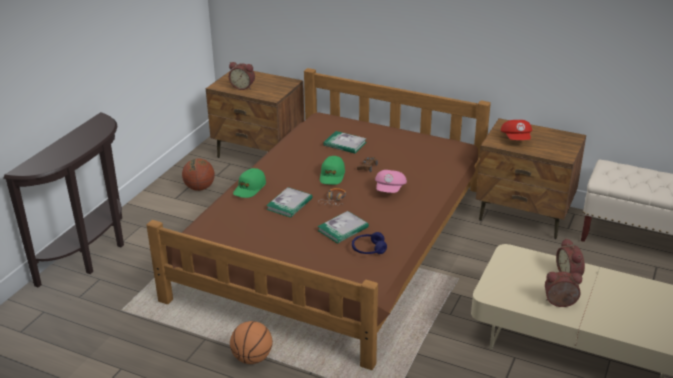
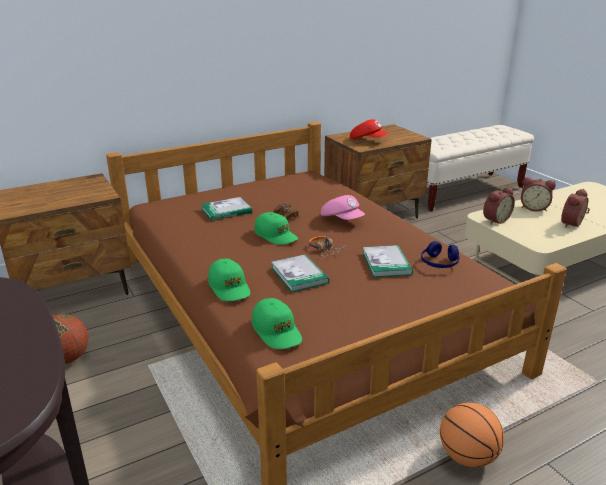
camera: 55 degrees left, 5 degrees down
alarm clock [229,62,255,90] -> alarm clock moved to [483,187,515,225]
none -> green cap [252,298,302,349]

